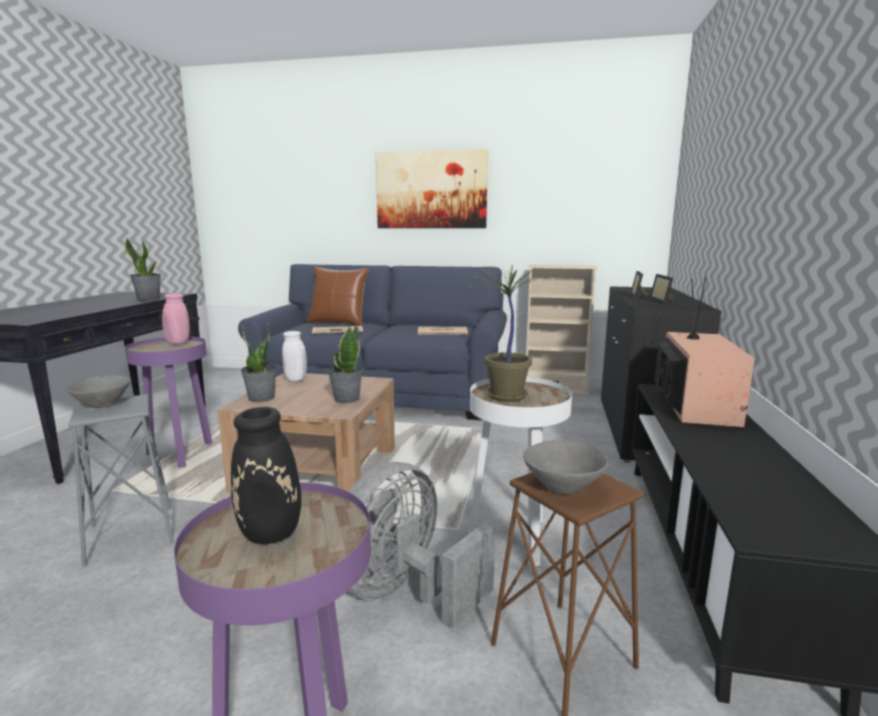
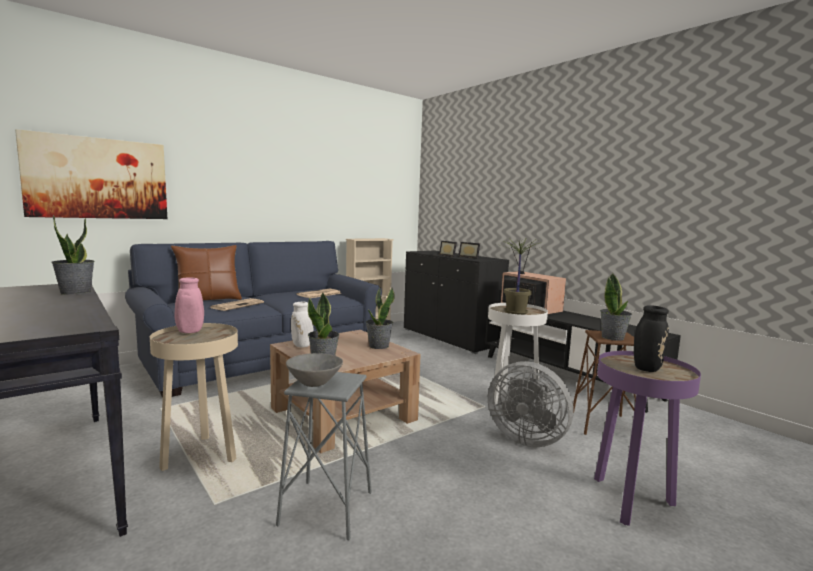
camera: 50 degrees left, 5 degrees down
purple side table [125,336,212,468] -> beige side table [150,323,238,471]
grey fan [347,462,496,628] -> grey fan turned 45 degrees counterclockwise [488,361,574,447]
picture [376,149,488,228] -> picture moved to [15,129,167,219]
grey bowl [523,440,608,495] -> potted plant [600,273,632,341]

